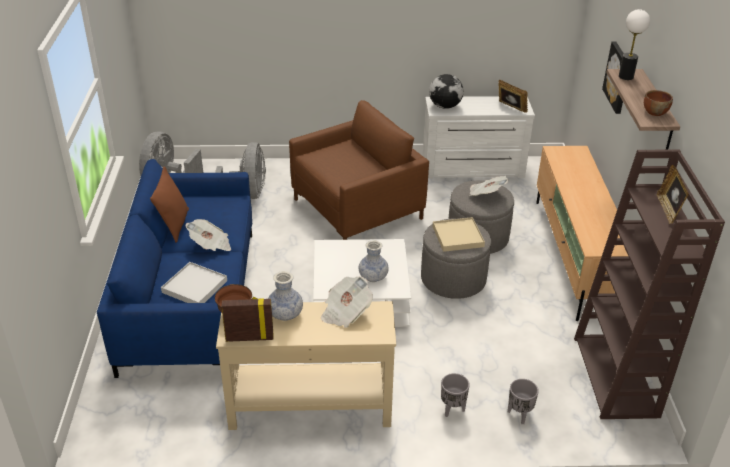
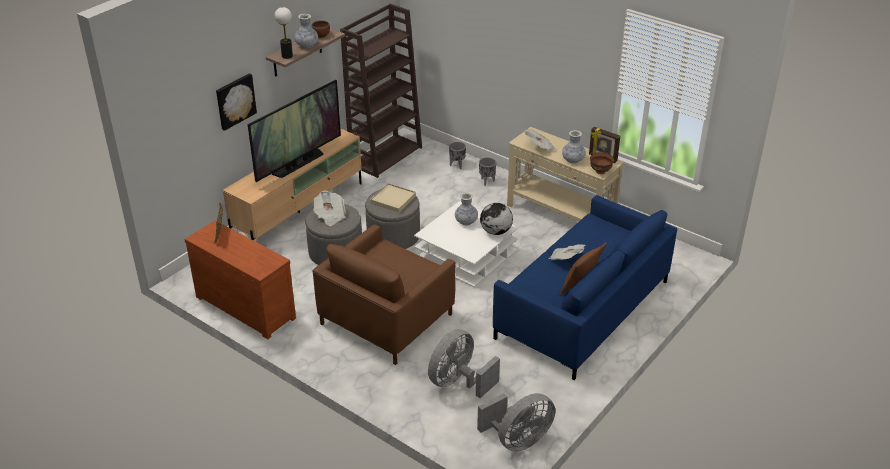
camera: 140 degrees left, 0 degrees up
white tray [161,262,227,303] -> none
brown armchair [289,100,429,240] -> brown armchair turned 60 degrees counterclockwise [312,225,455,365]
white dresser [423,96,535,179] -> brown dresser [184,220,296,339]
globe [429,74,464,109] -> globe moved to [480,203,513,235]
picture frame [657,164,689,224] -> none
none -> television [248,80,341,182]
none -> vase [295,14,318,48]

